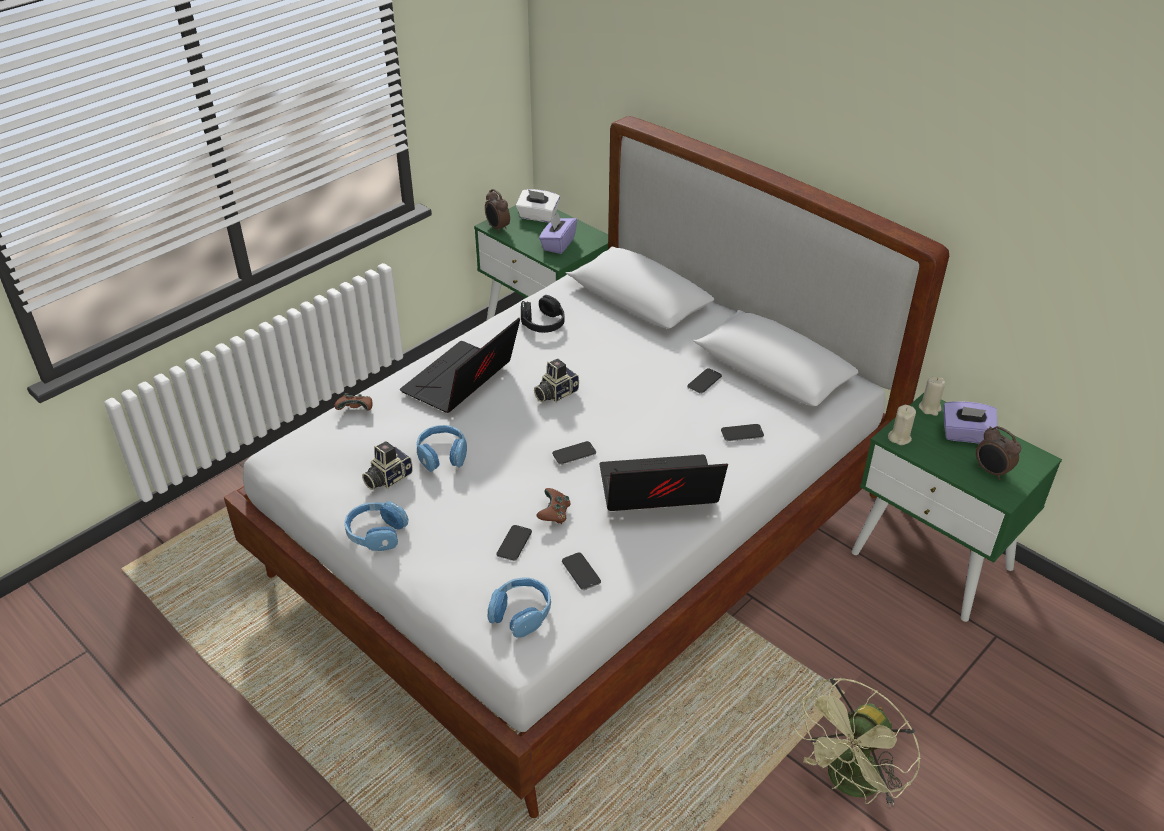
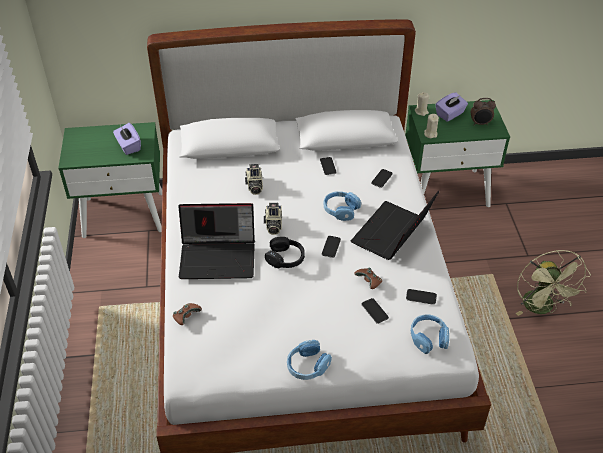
camera: 50 degrees left, 5 degrees up
camera [362,441,413,490] -> camera moved to [245,164,263,195]
laptop [400,318,520,413] -> laptop turned 75 degrees counterclockwise [178,203,255,279]
blue headphones [417,425,467,472] -> blue headphones moved to [324,191,361,221]
alarm clock [485,189,510,233] -> none
white tissue box [516,189,560,222] -> none
black headphones [521,295,565,333] -> black headphones moved to [265,237,305,268]

